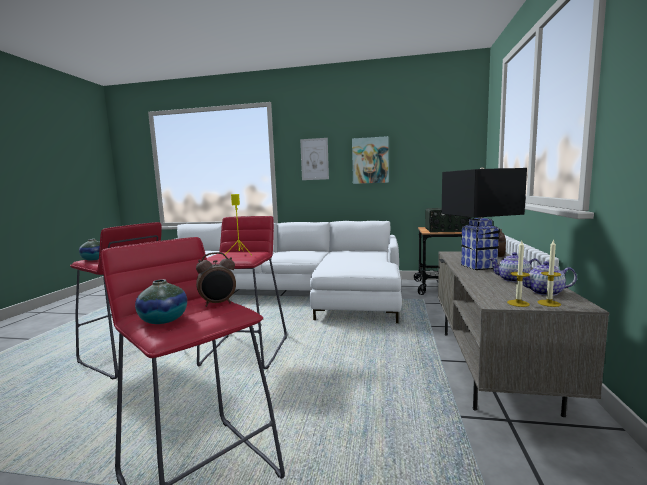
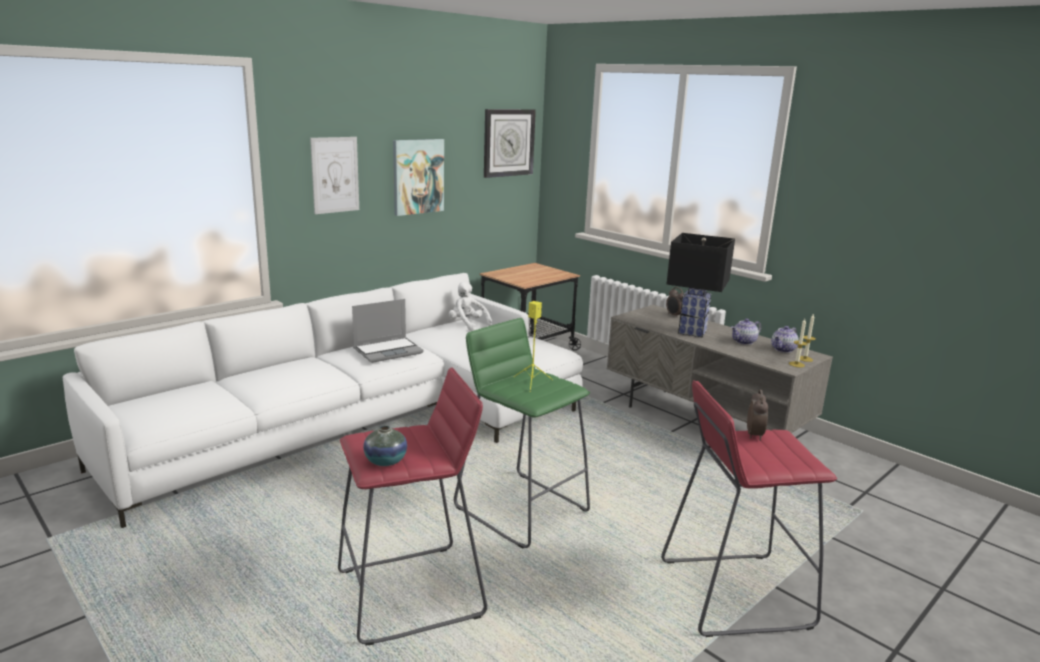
camera: 55 degrees left, 10 degrees up
vase [135,279,187,324] -> none
red stool [197,216,287,369] -> green stool [454,318,590,548]
radio [425,208,471,232] -> none
none -> laptop [352,299,424,363]
none -> white plush toy [449,282,492,331]
none -> wall clock [484,109,536,178]

